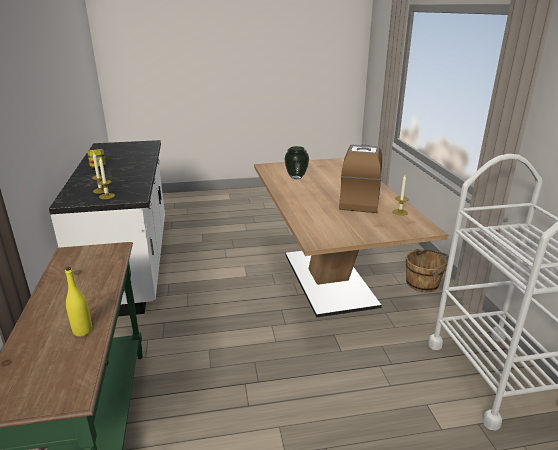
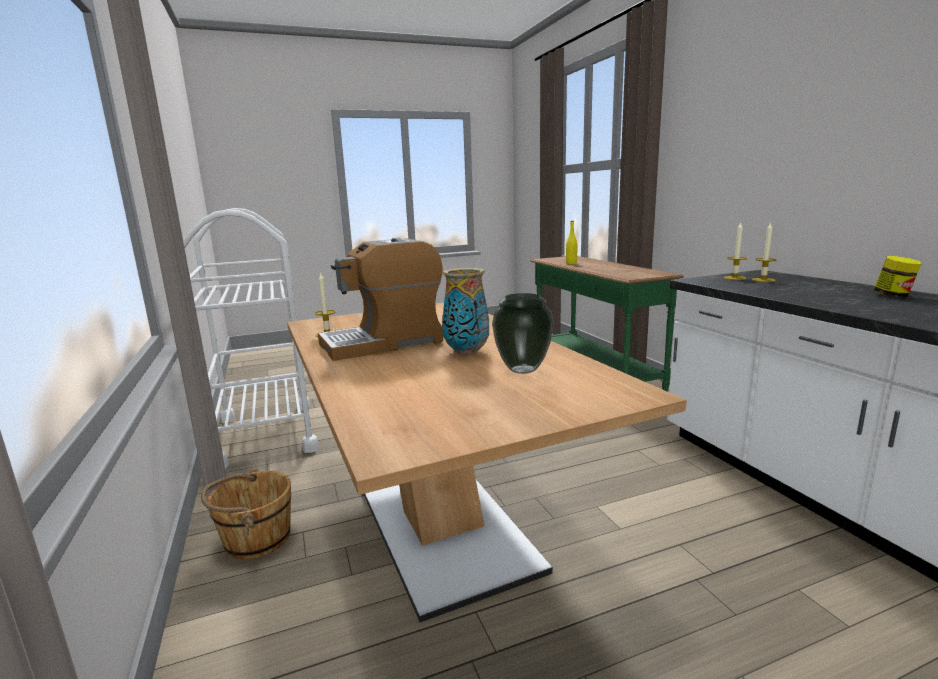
camera: 170 degrees right, 10 degrees down
coffee machine [339,145,382,213] -> coffee machine turned 60 degrees clockwise [318,238,443,361]
none -> vase [442,268,489,355]

